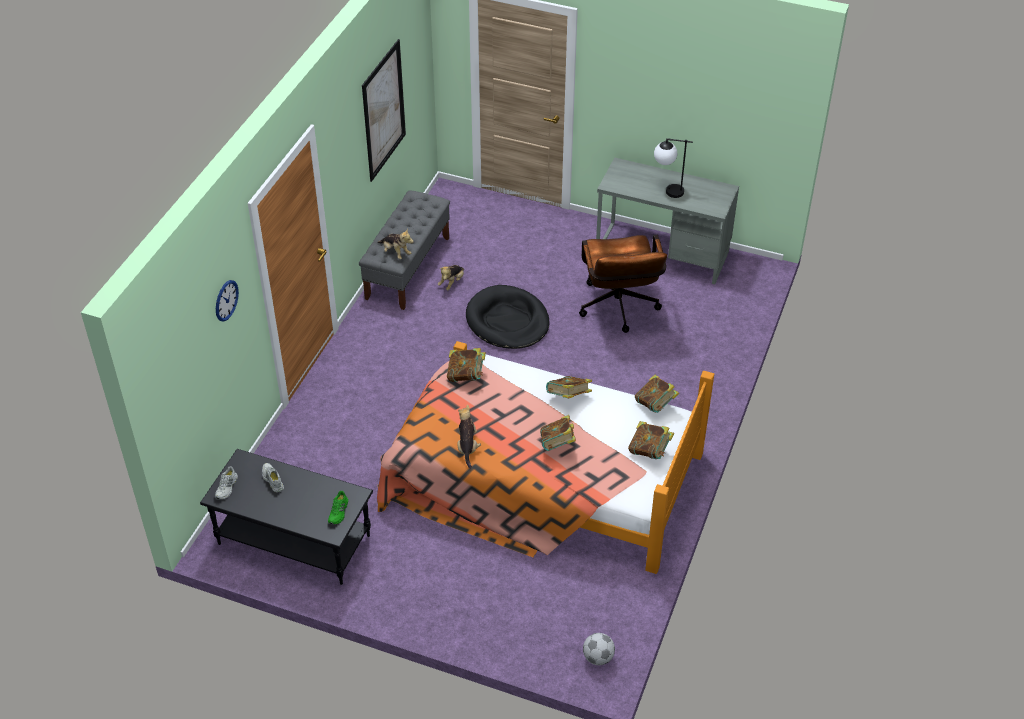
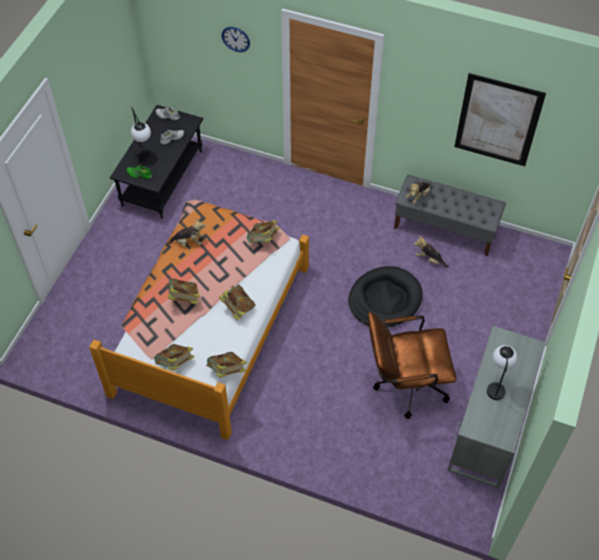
camera: 90 degrees right, 10 degrees up
football [583,633,615,665] -> none
none -> table lamp [131,107,151,157]

